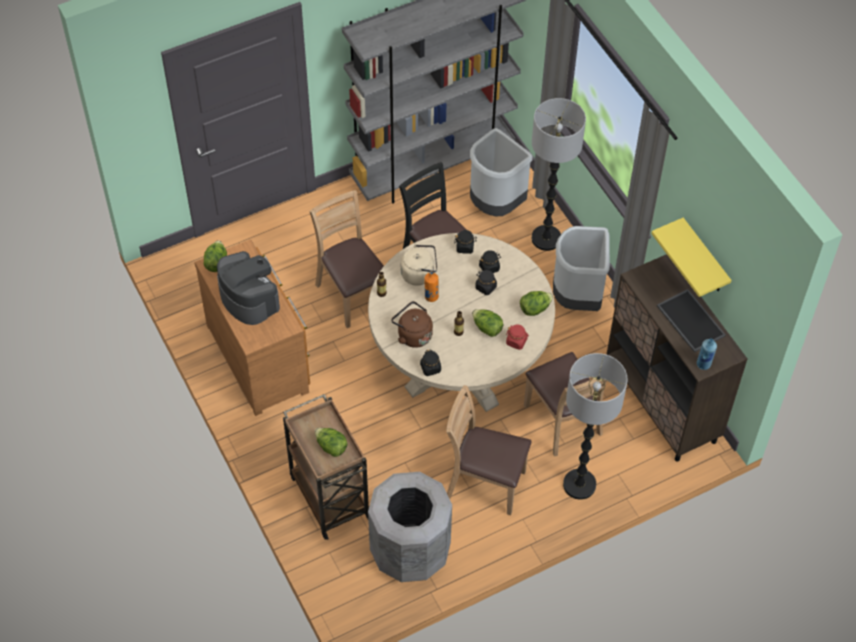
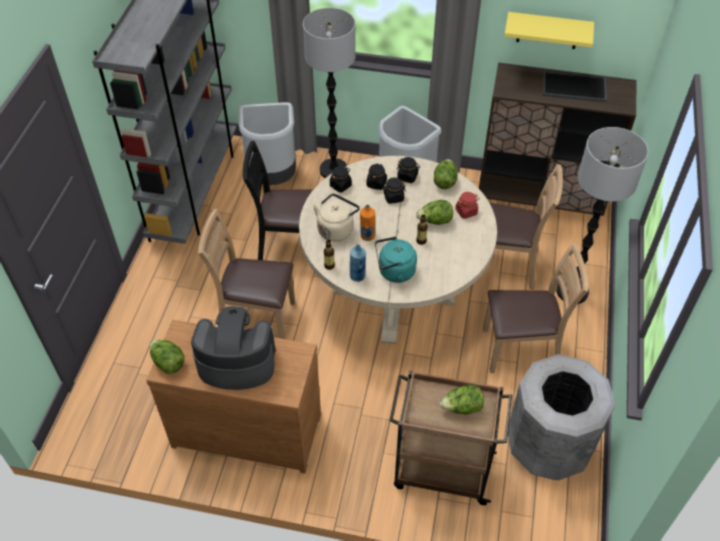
camera: 50 degrees left, 5 degrees down
brown kettle [391,301,433,348] -> turquoise kettle [375,237,417,283]
black jar [420,350,441,376] -> black jar moved to [397,157,420,183]
brown chair [446,385,532,515] -> brown chair turned 150 degrees counterclockwise [483,243,589,373]
blue bottle [697,339,717,370] -> blue bottle moved to [350,245,366,282]

